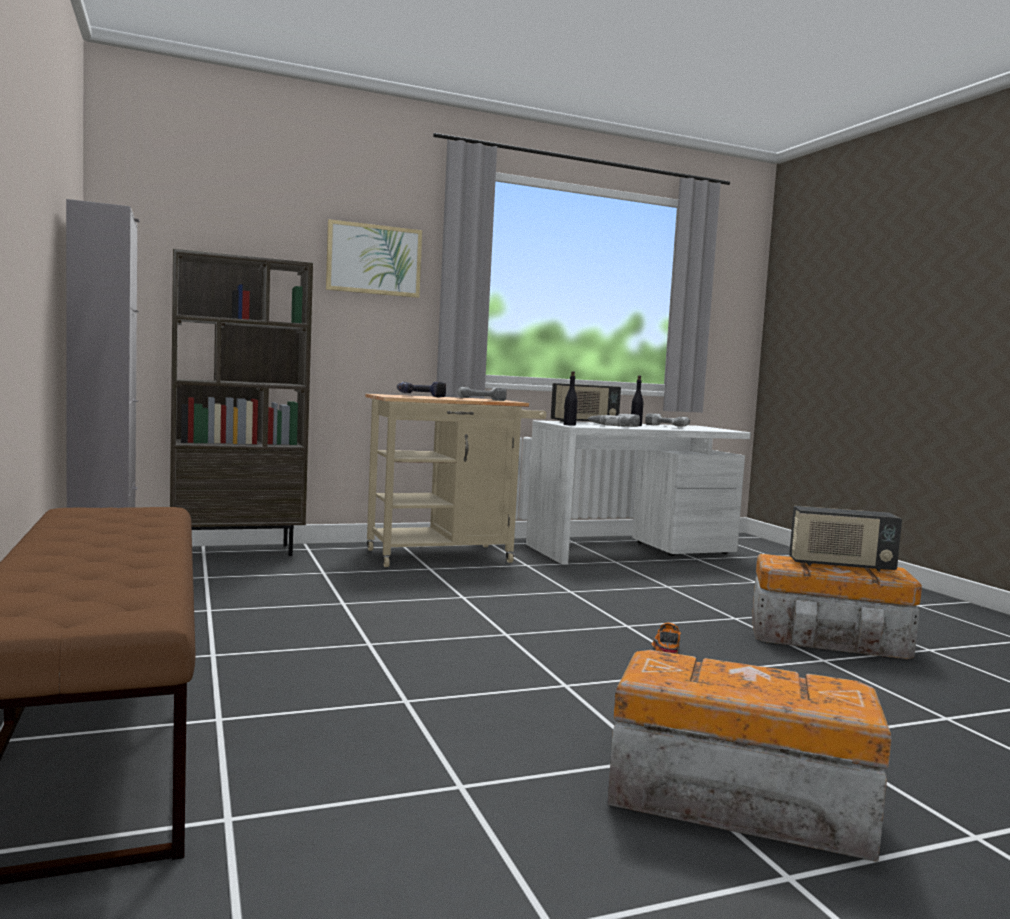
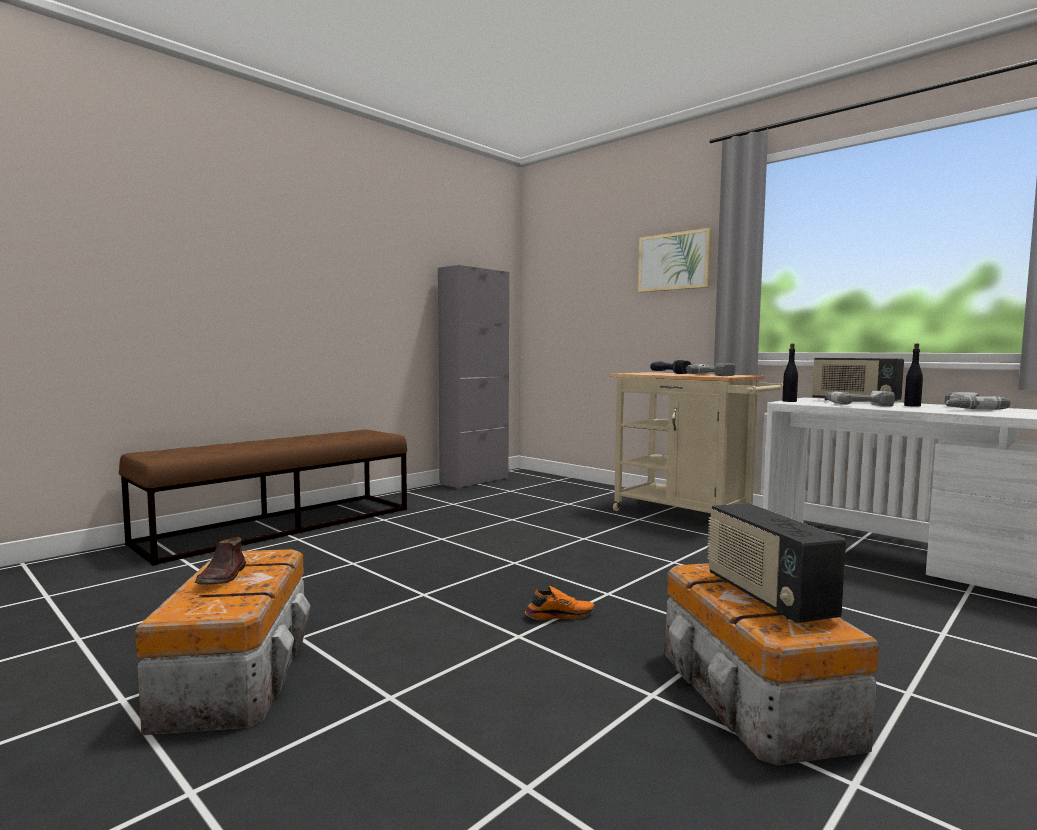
camera: 65 degrees right, 0 degrees up
brown bookcase [170,249,313,556] -> none
none -> brown shoe [194,537,246,585]

